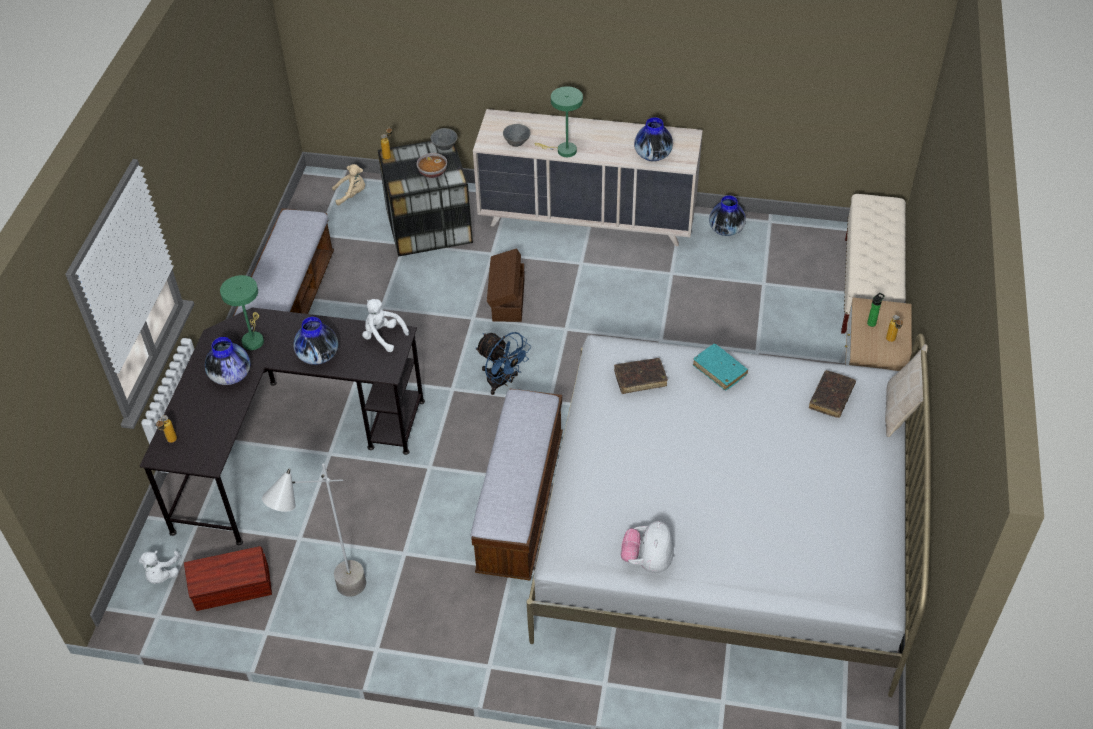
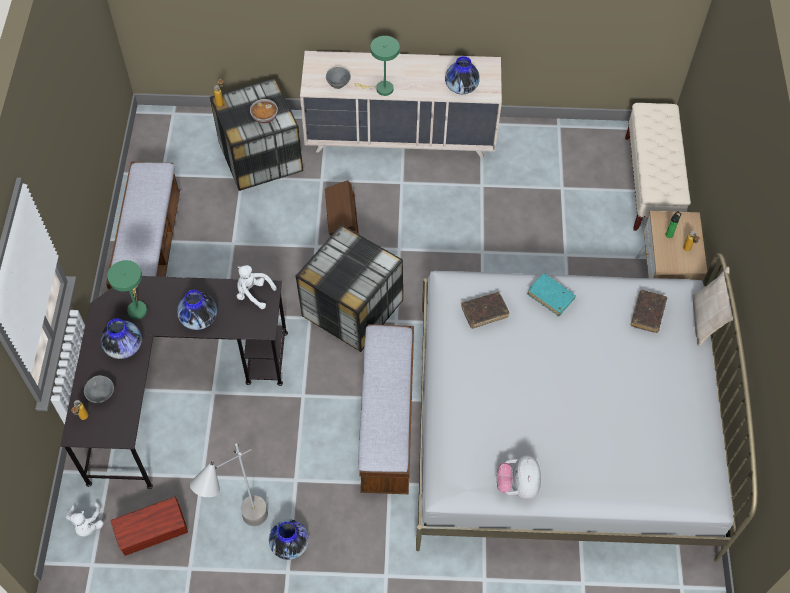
camera: 10 degrees left, 10 degrees up
beige plush toy [332,164,365,205] -> none
grey bowl [431,128,458,150] -> grey bowl moved to [84,375,114,403]
blue fan [475,332,531,395] -> storage box [295,224,403,352]
vase [709,196,746,236] -> vase moved to [269,519,309,560]

